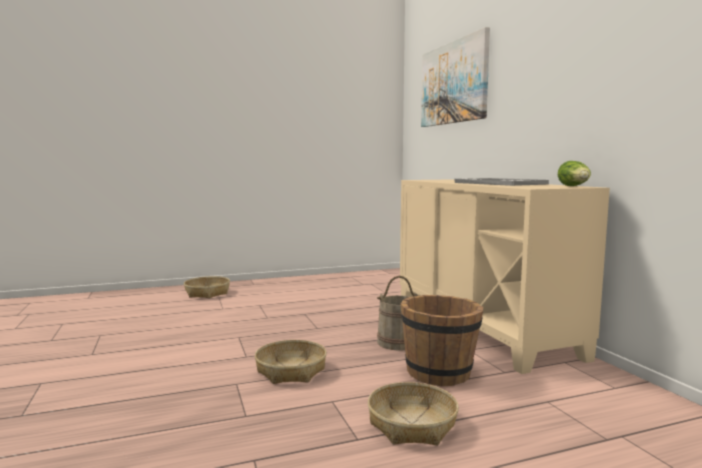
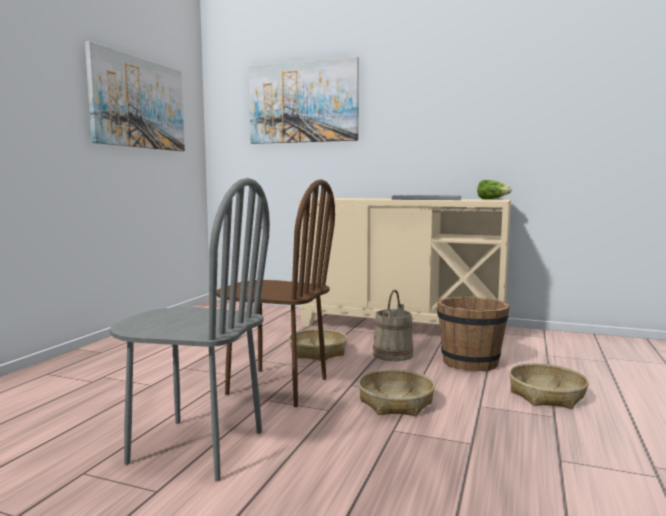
camera: 50 degrees left, 0 degrees up
basket [184,276,230,298] -> basket moved to [289,329,347,361]
none -> picture [85,41,185,151]
none -> grey chair [109,178,270,482]
none -> brown chair [217,179,335,407]

